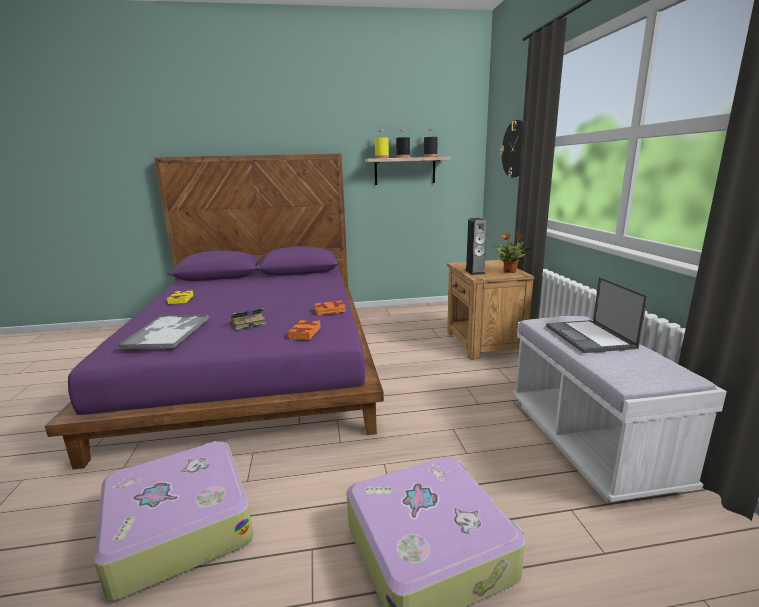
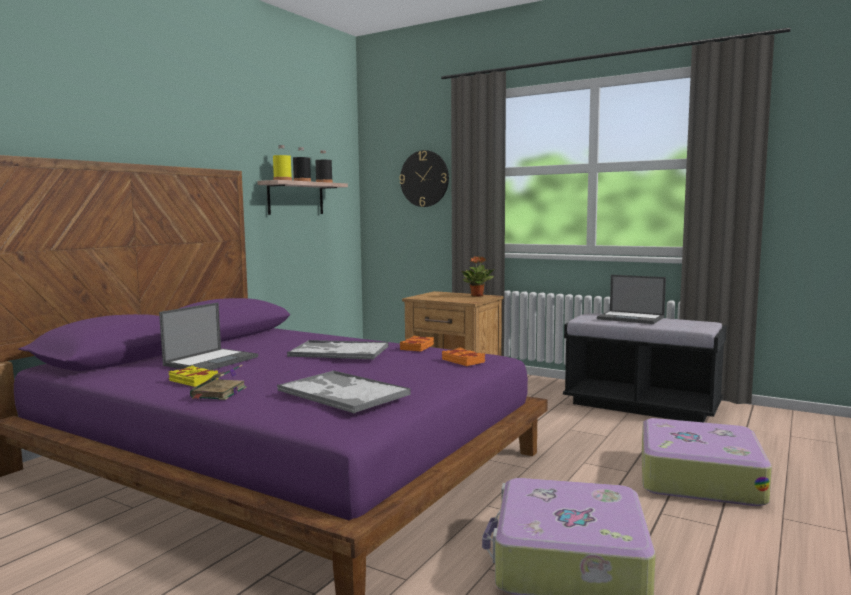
camera: 50 degrees left, 10 degrees down
book [226,308,267,330] -> book moved to [190,364,247,400]
speaker [465,218,487,275] -> none
white bench [512,316,727,503] -> black bench [563,313,727,422]
none -> laptop [159,302,258,370]
none -> tray [287,340,388,359]

